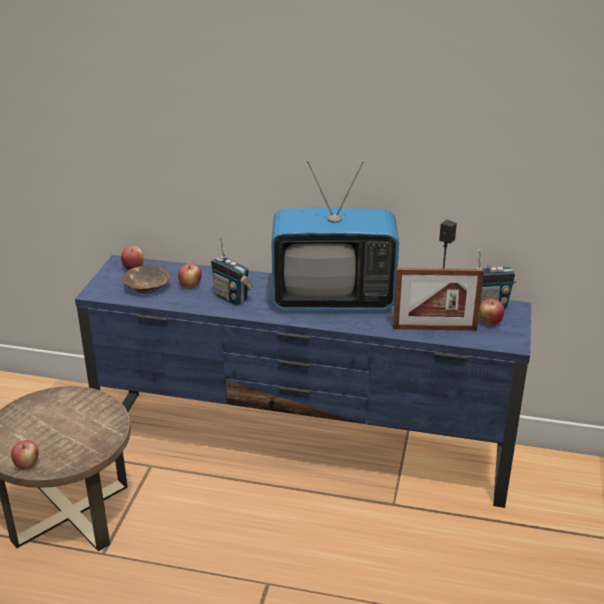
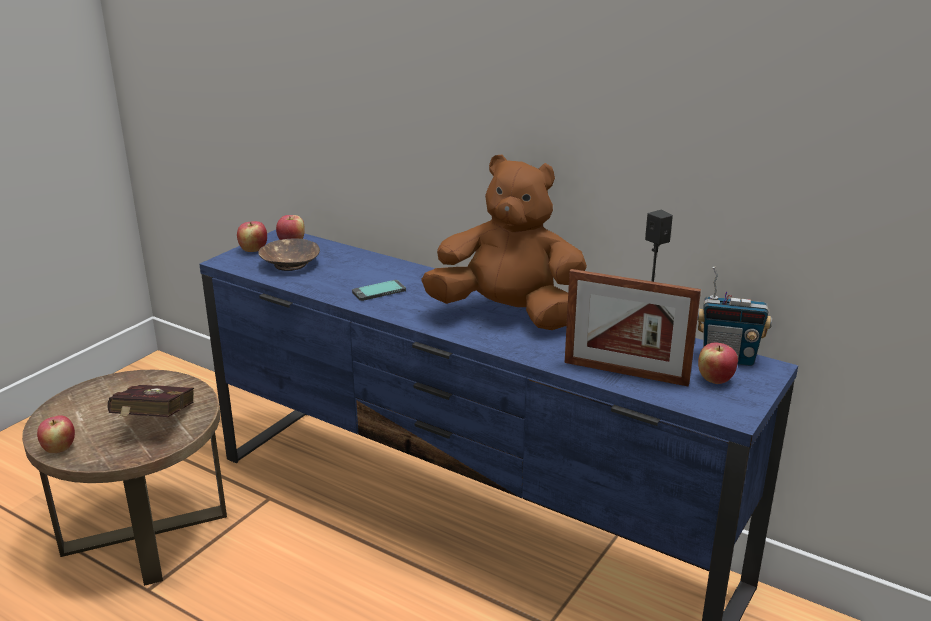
camera: 20 degrees right, 5 degrees down
apple [178,263,202,289] -> apple moved to [237,221,267,252]
radio [211,237,253,306] -> phone [352,280,406,301]
television [271,161,399,310] -> brown plush toy [421,154,587,330]
none -> red book [108,385,194,417]

